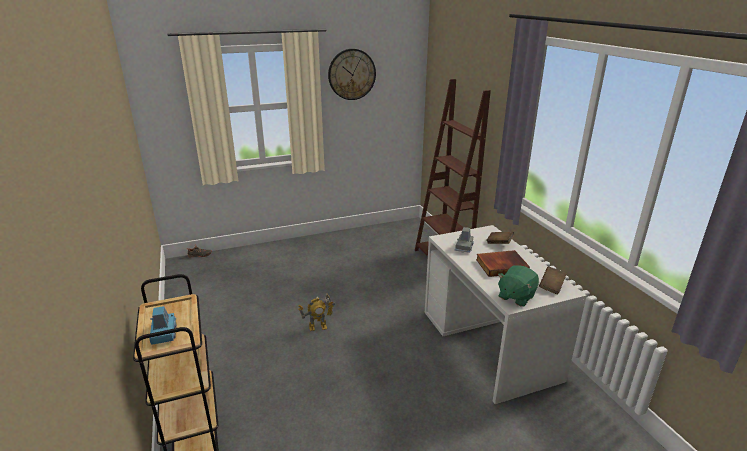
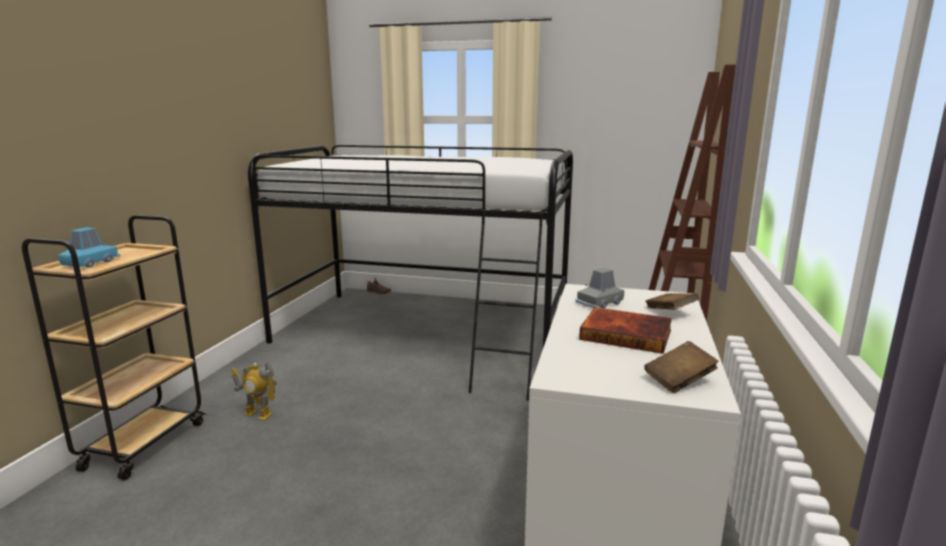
camera: 35 degrees right, 10 degrees down
toy robot [299,293,335,331] -> toy robot moved to [231,361,278,421]
wall clock [328,49,376,100] -> none
green plush toy [498,266,539,307] -> none
none -> black bed [248,145,573,401]

